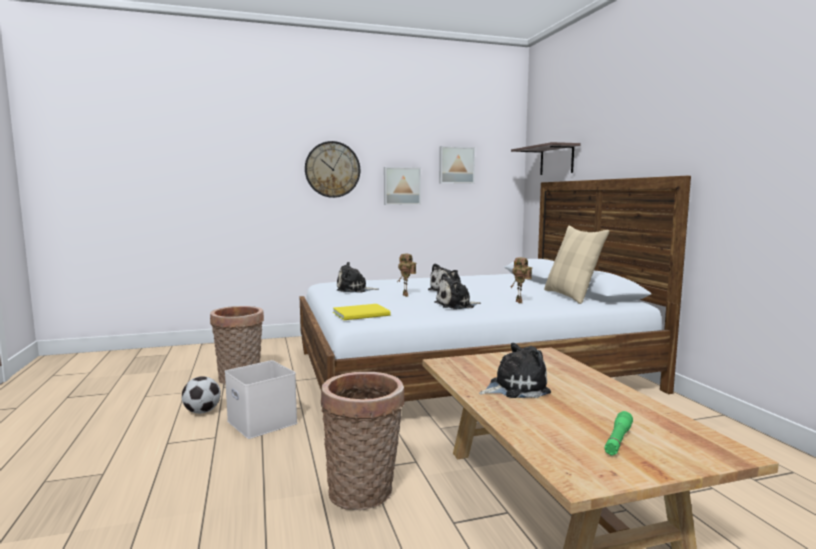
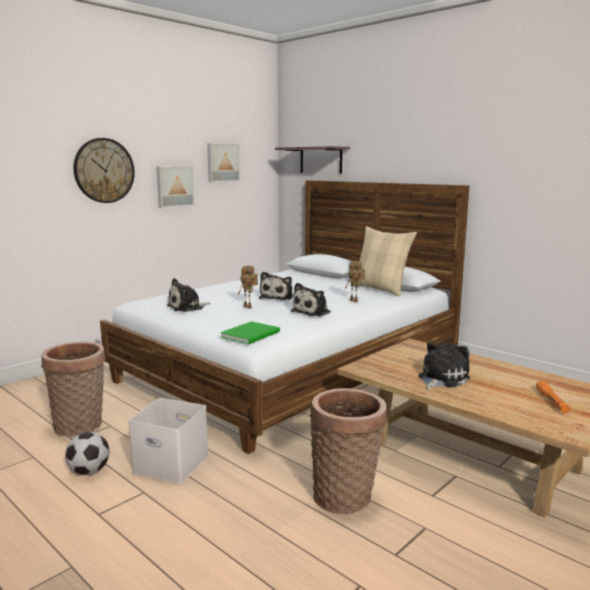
camera: 30 degrees left, 5 degrees up
yellow book [333,304,391,320] -> green book [220,321,280,344]
green flashlight [604,411,633,456] -> orange flashlight [536,381,570,413]

